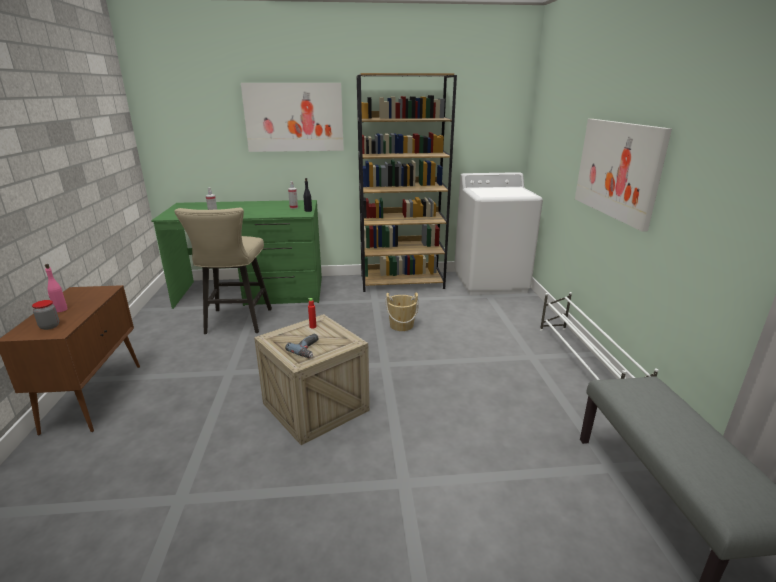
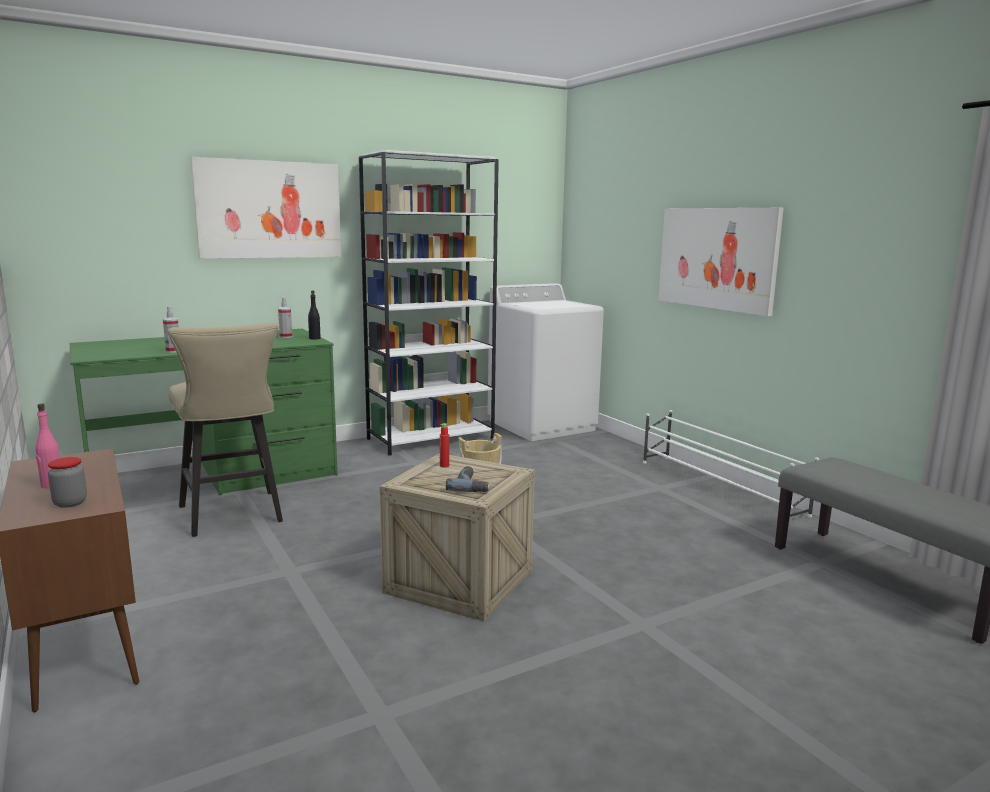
camera: 25 degrees left, 10 degrees down
brown bookcase [357,73,457,292] -> white bookcase [359,150,499,455]

